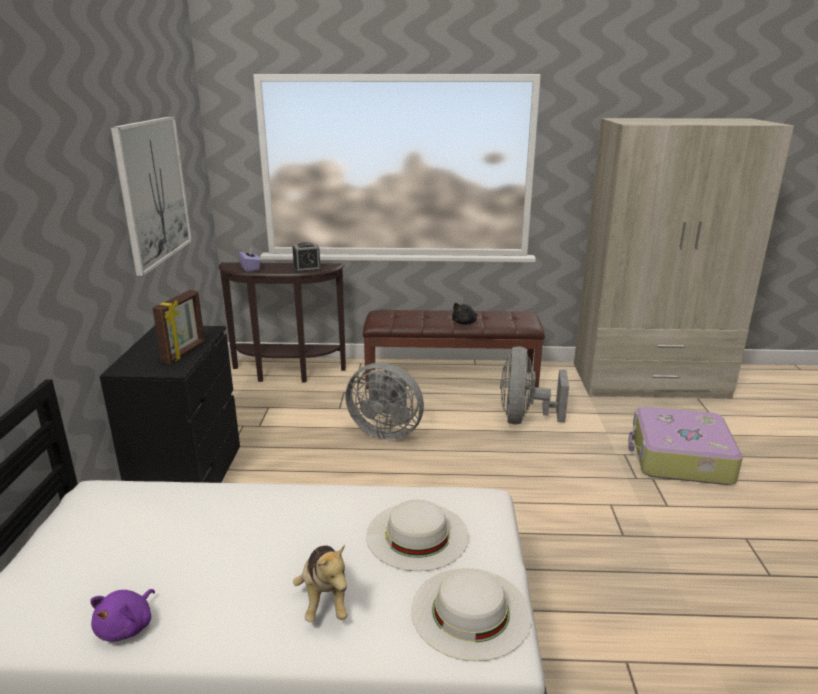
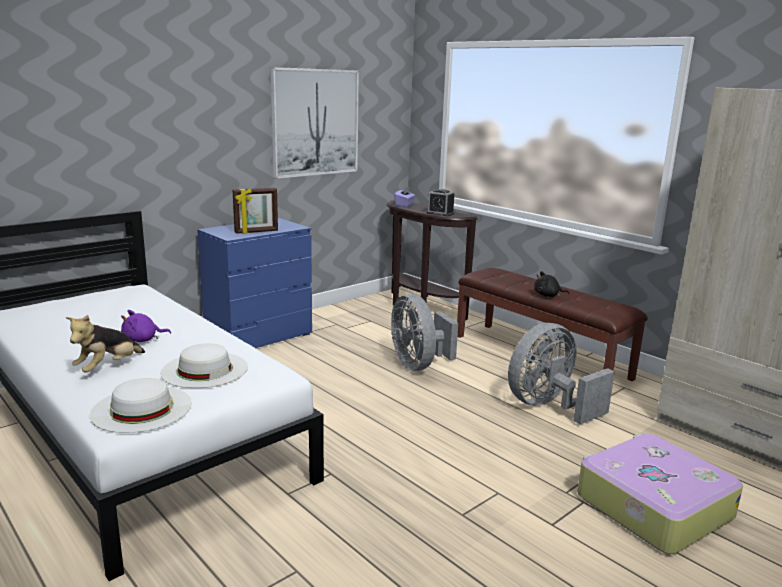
camera: 45 degrees right, 5 degrees down
purple plush toy [90,589,155,642] -> purple plush toy moved to [121,310,171,342]
black dresser [100,325,240,483] -> blue dresser [197,218,312,348]

